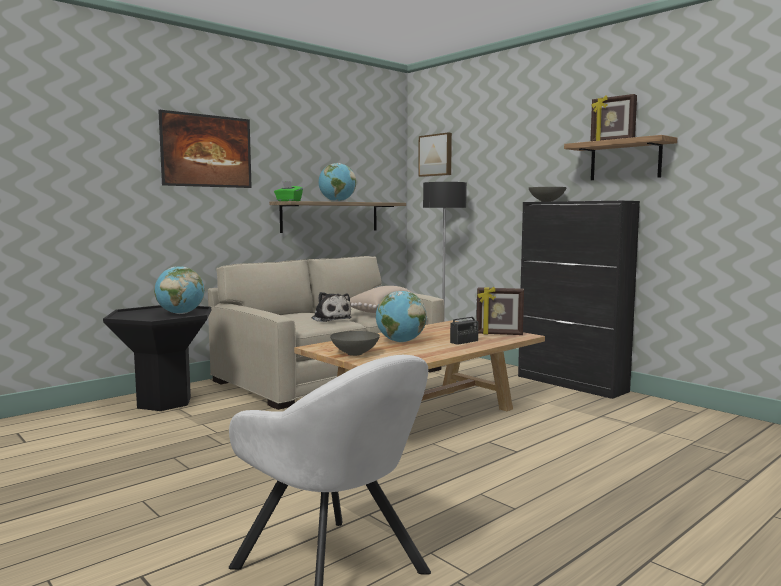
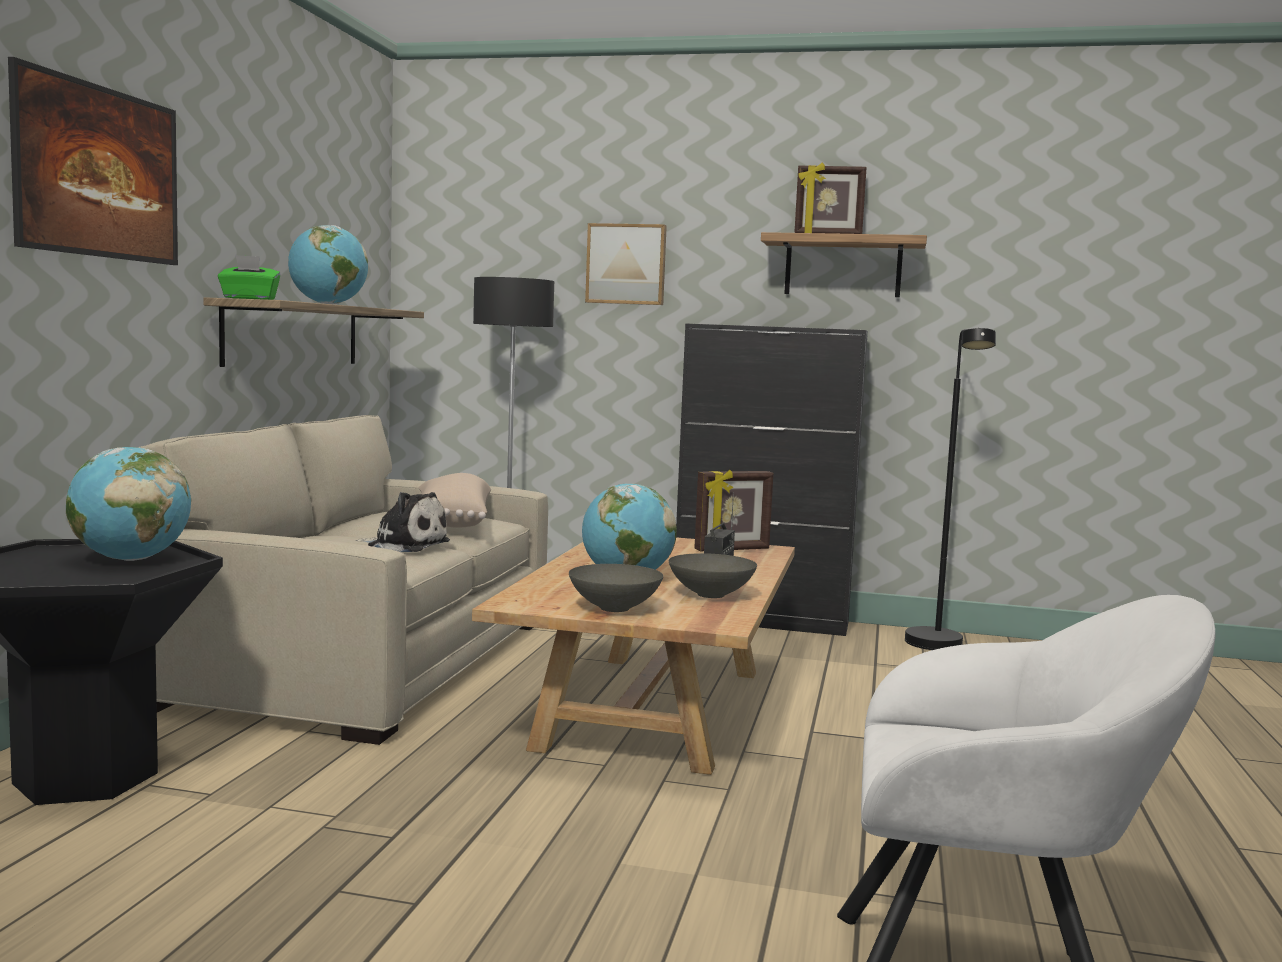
camera: 35 degrees left, 0 degrees up
picture [418,132,452,177] -> picture moved to [585,223,667,305]
grey bowl [529,187,567,202] -> grey bowl moved to [669,553,757,598]
none -> black floor lamp [905,328,996,650]

